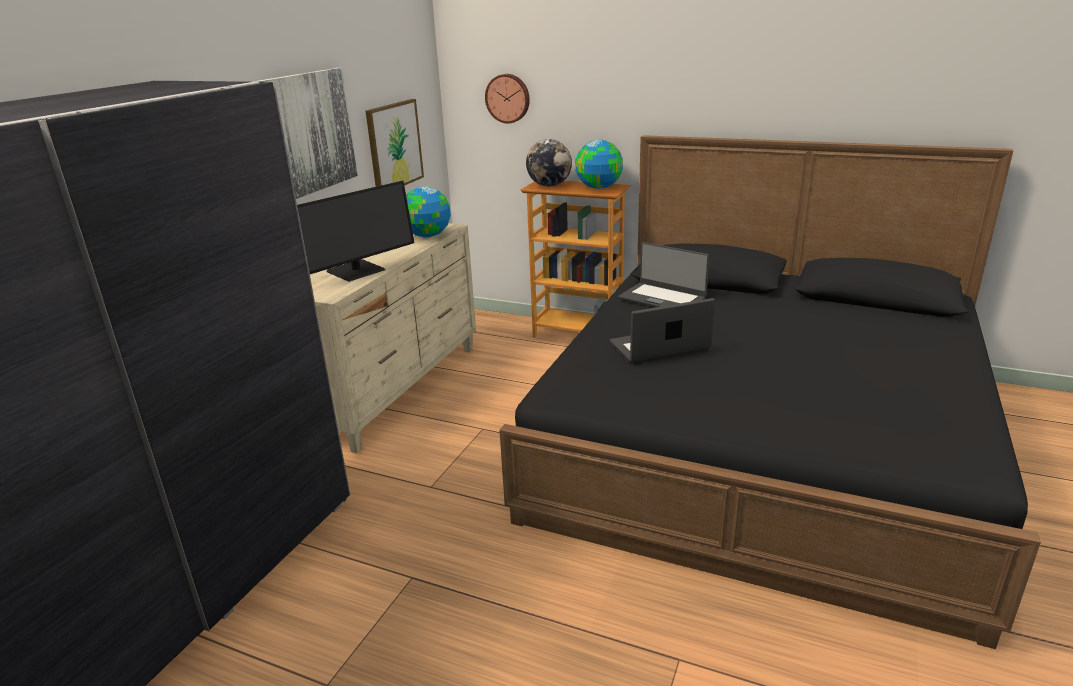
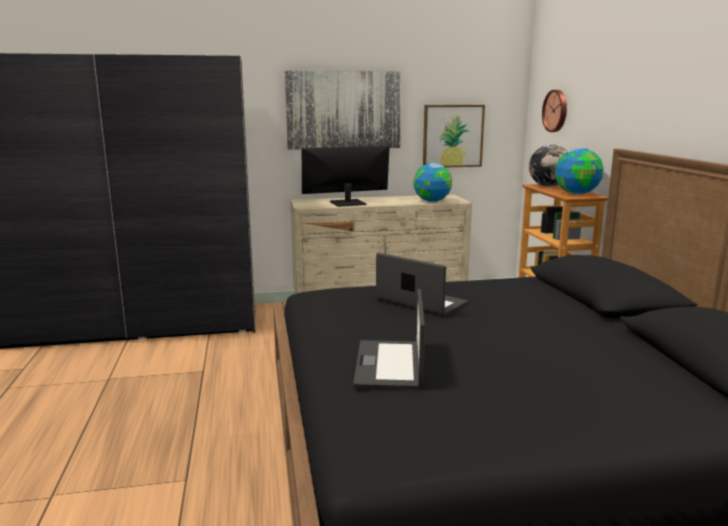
camera: 55 degrees right, 10 degrees down
monitor [297,181,414,282] -> monitor turned 150 degrees clockwise [302,146,390,207]
laptop [618,242,710,307] -> laptop moved to [353,289,425,389]

